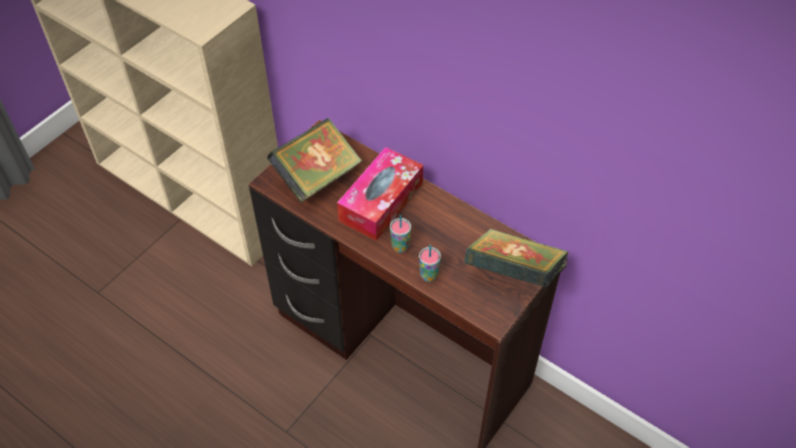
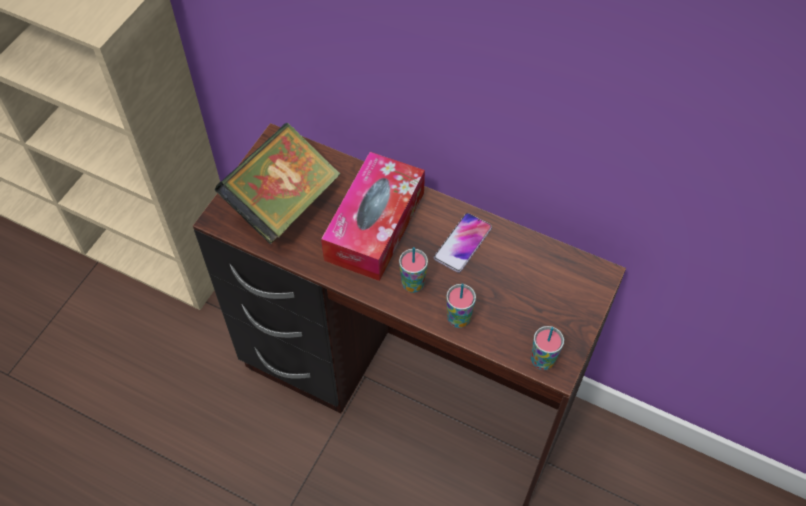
camera: 10 degrees left, 5 degrees up
book [464,229,569,288] -> none
none -> phone [434,213,492,273]
none -> cup [531,326,564,370]

